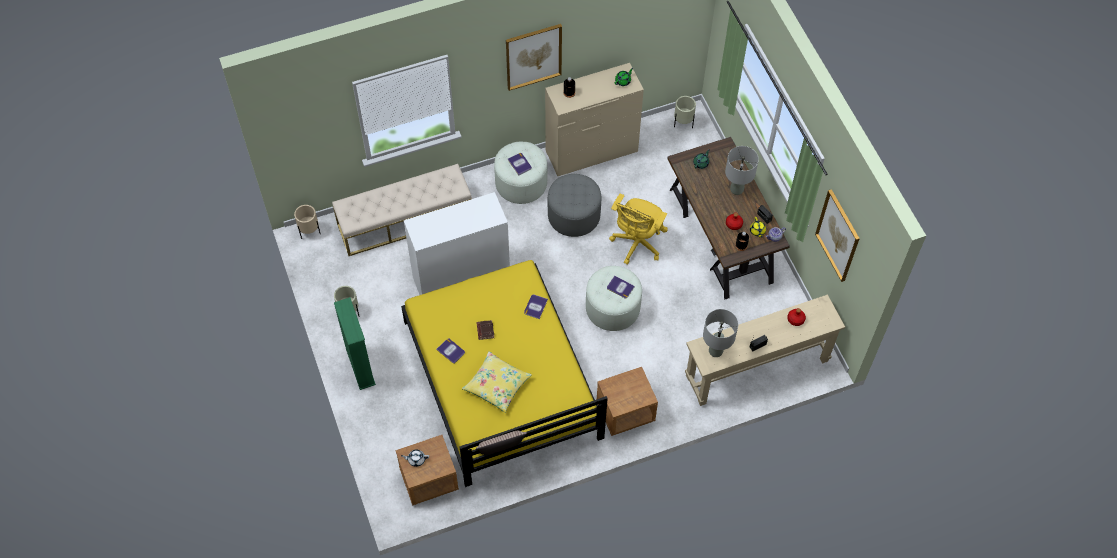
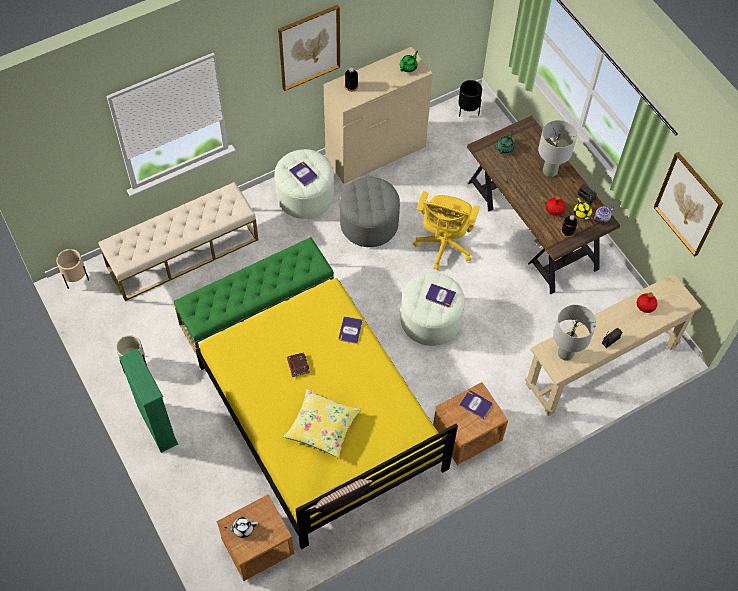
camera: 10 degrees left, 0 degrees up
white dresser [404,192,510,295] -> green bench [173,237,334,355]
book [436,338,465,364] -> book moved to [459,390,492,419]
beige planter [674,96,696,128] -> black planter [458,80,482,117]

